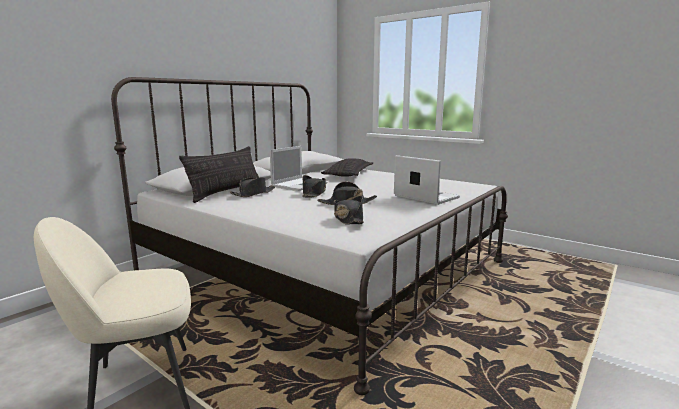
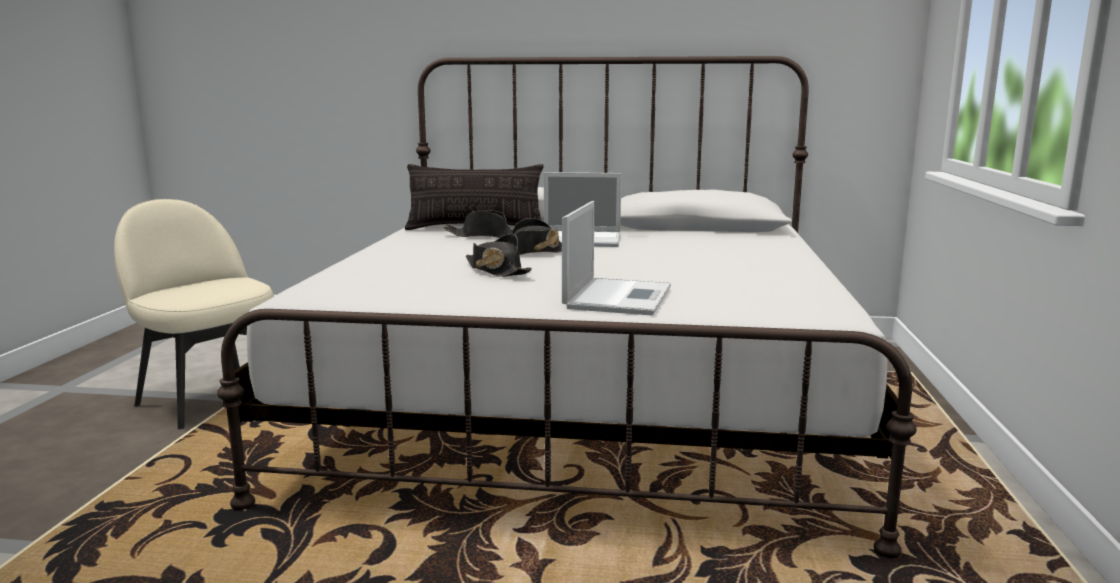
camera: 60 degrees right, 0 degrees up
pillow [321,158,373,177] -> none
black hat [334,196,364,224] -> none

